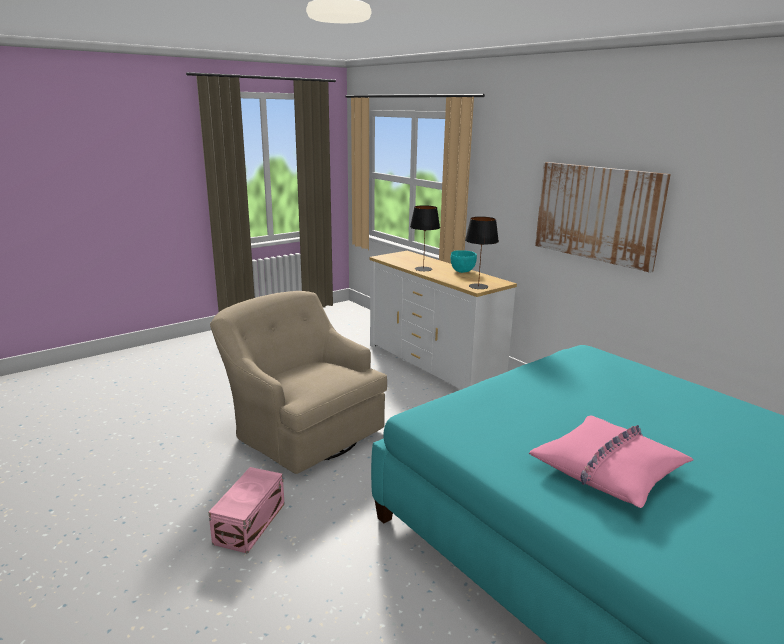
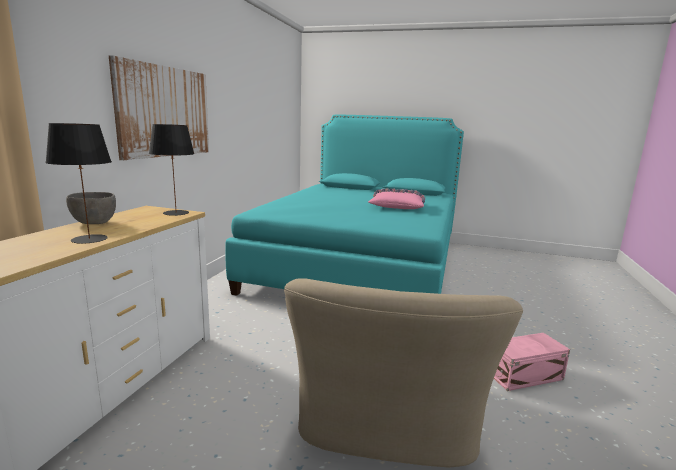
camera: 125 degrees left, 5 degrees down
turquoise bowl [451,250,477,273] -> grey bowl [66,192,116,224]

